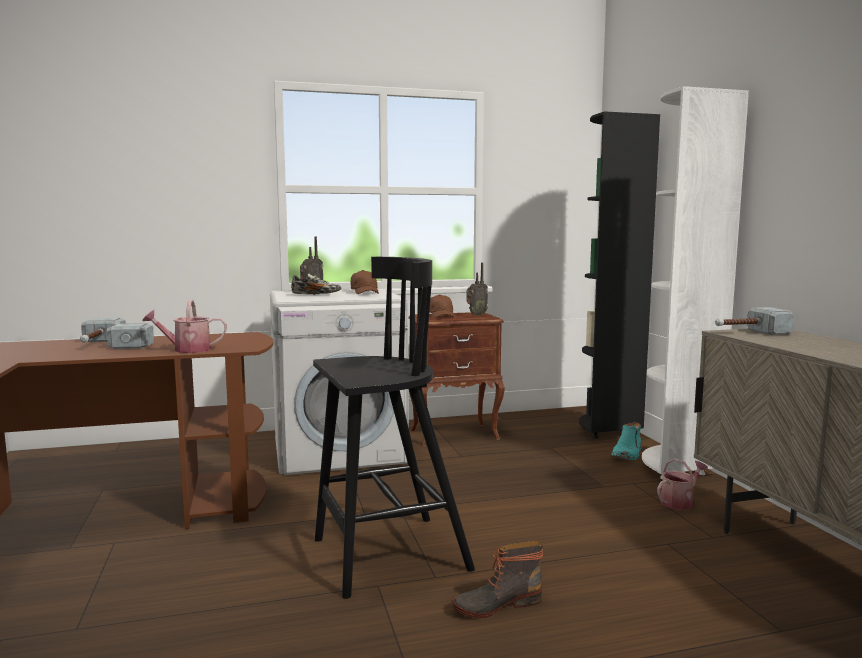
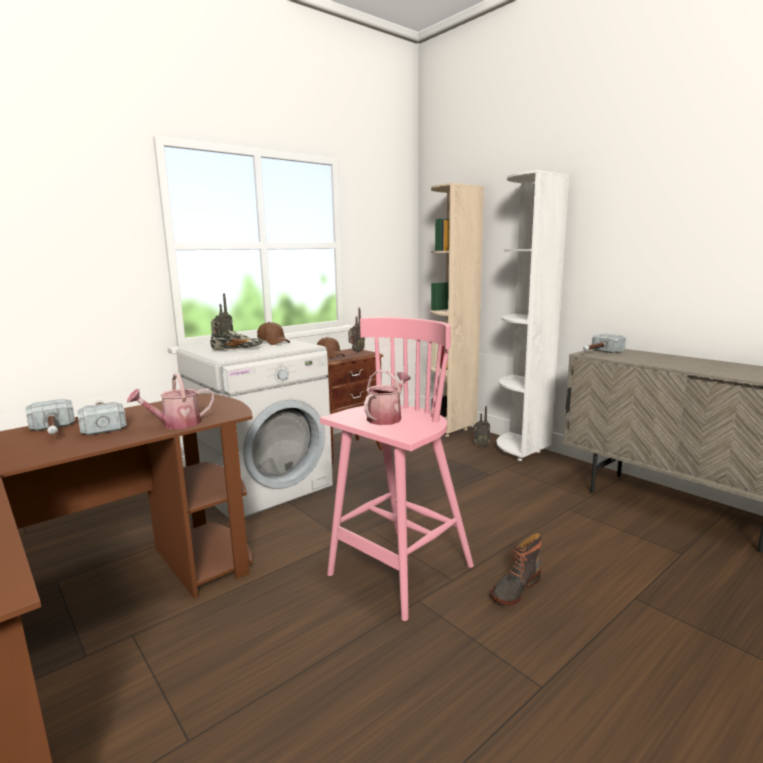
camera: 25 degrees left, 5 degrees up
black stool [313,257,475,599] -> pink stool [320,317,474,621]
black bookcase [579,111,660,438] -> beige bookcase [430,183,484,437]
turquoise boot [611,422,642,460] -> radio [472,406,490,447]
watering can [657,458,708,510] -> watering can moved to [364,370,411,425]

